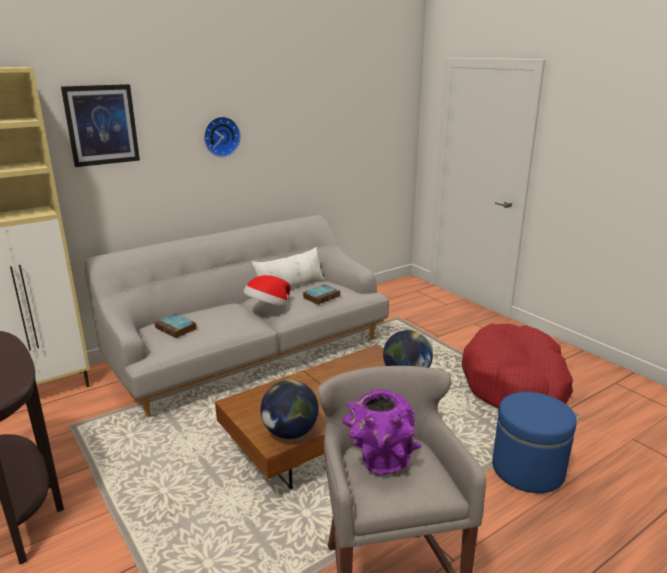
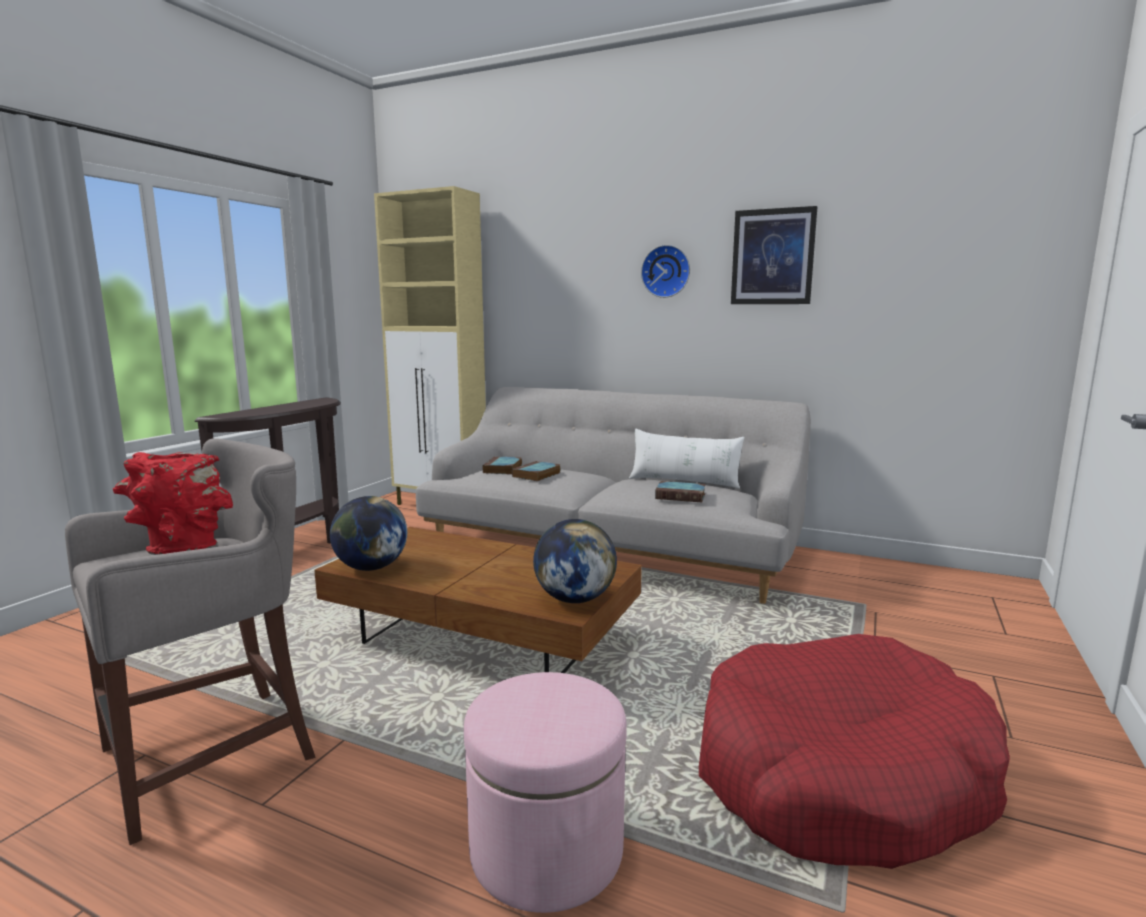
camera: 60 degrees right, 10 degrees down
picture [61,84,140,167] -> picture moved to [731,206,818,304]
hat [243,275,290,306] -> none
purple vase [343,389,422,475] -> red vase [113,452,233,555]
blue ottoman [492,392,577,493] -> pink ottoman [464,672,627,913]
none -> book [512,461,561,481]

